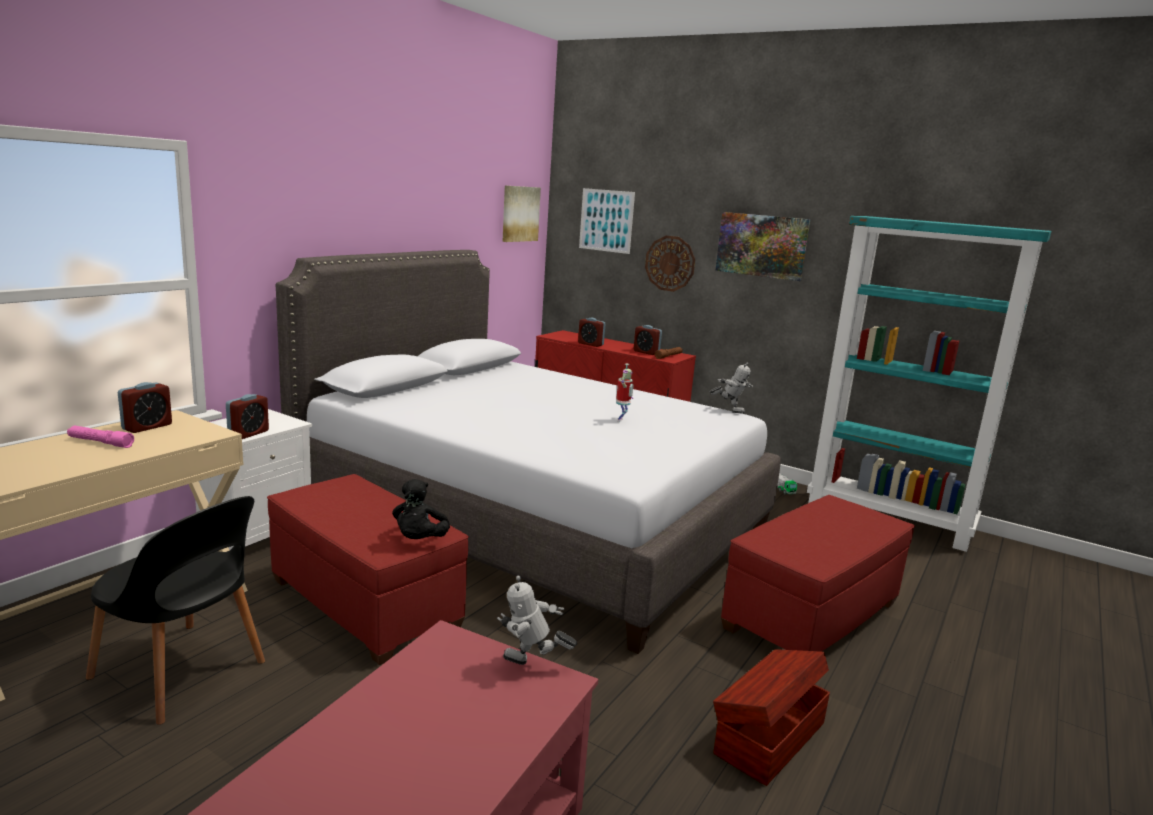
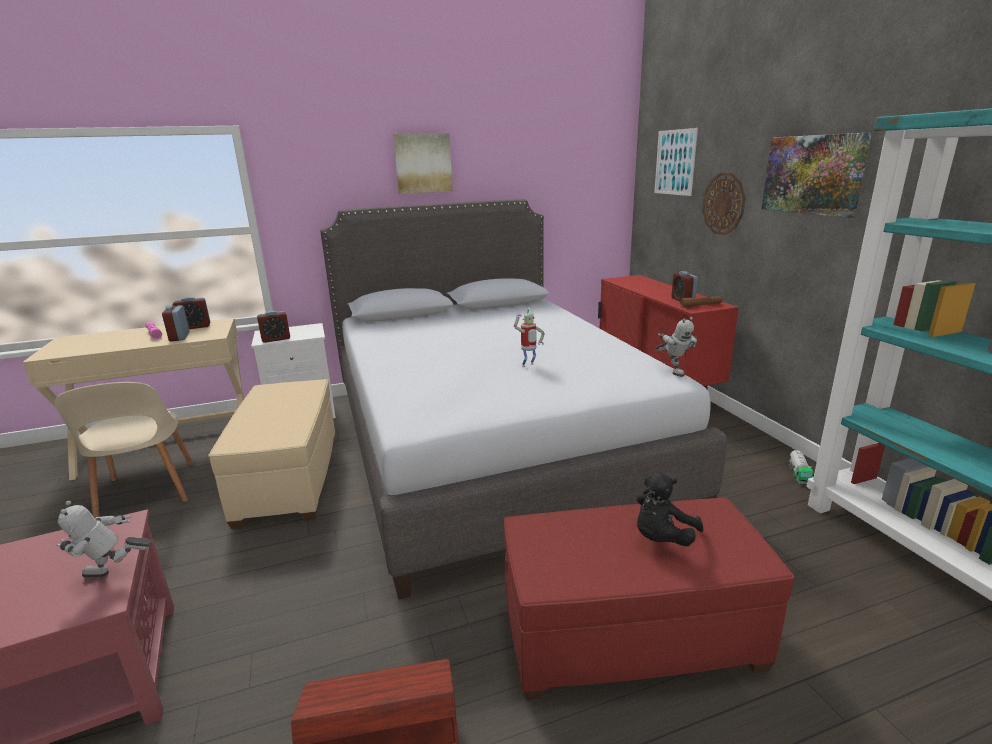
camera: 40 degrees right, 5 degrees up
black chair [86,496,265,725] -> beige chair [55,382,194,519]
red ottoman [267,474,469,665] -> beige ottoman [208,379,335,529]
black plush toy [392,479,450,539] -> black plush toy moved to [636,472,703,546]
toy robot [497,576,577,665] -> toy robot turned 60 degrees counterclockwise [57,501,152,578]
picture [502,186,541,242] -> picture moved to [393,133,453,194]
alarm clock [578,318,605,347] -> alarm clock moved to [162,305,190,341]

